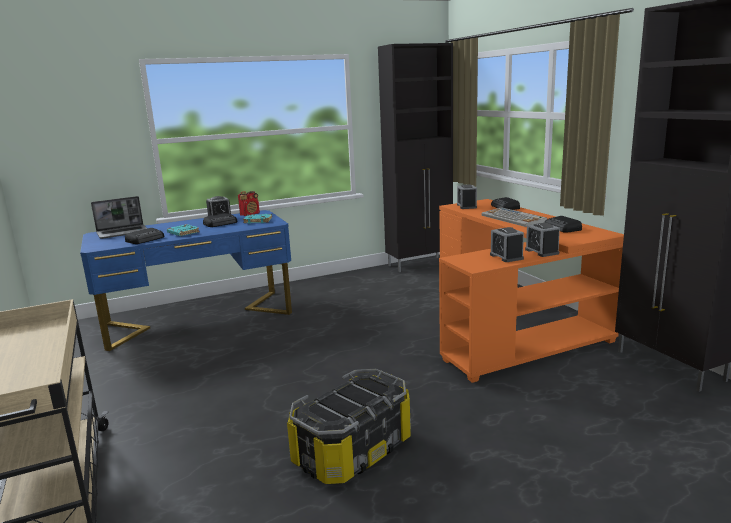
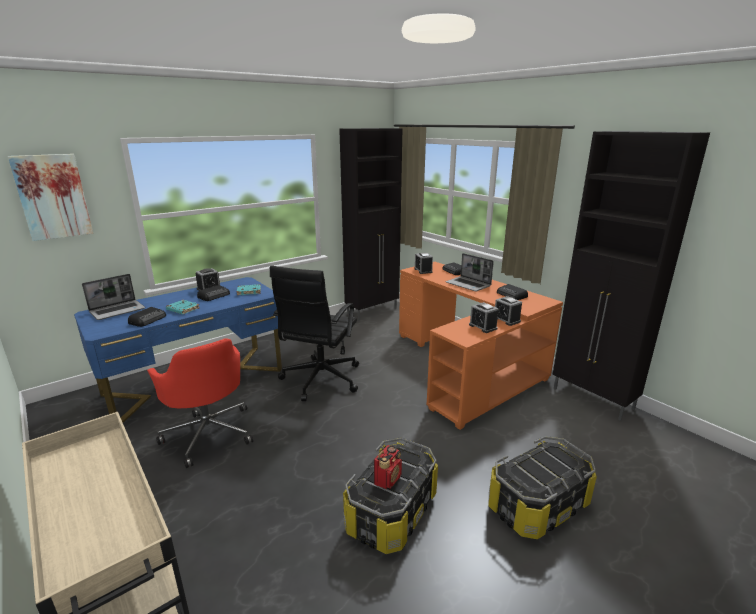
camera: 15 degrees left, 5 degrees up
radio [238,191,260,216] -> radio moved to [374,445,402,489]
keyboard [481,207,547,227] -> laptop [445,253,494,291]
none -> picture [8,154,93,241]
none -> red office chair [147,338,253,468]
none -> black office chair [270,266,359,401]
none -> storage box [488,436,597,539]

